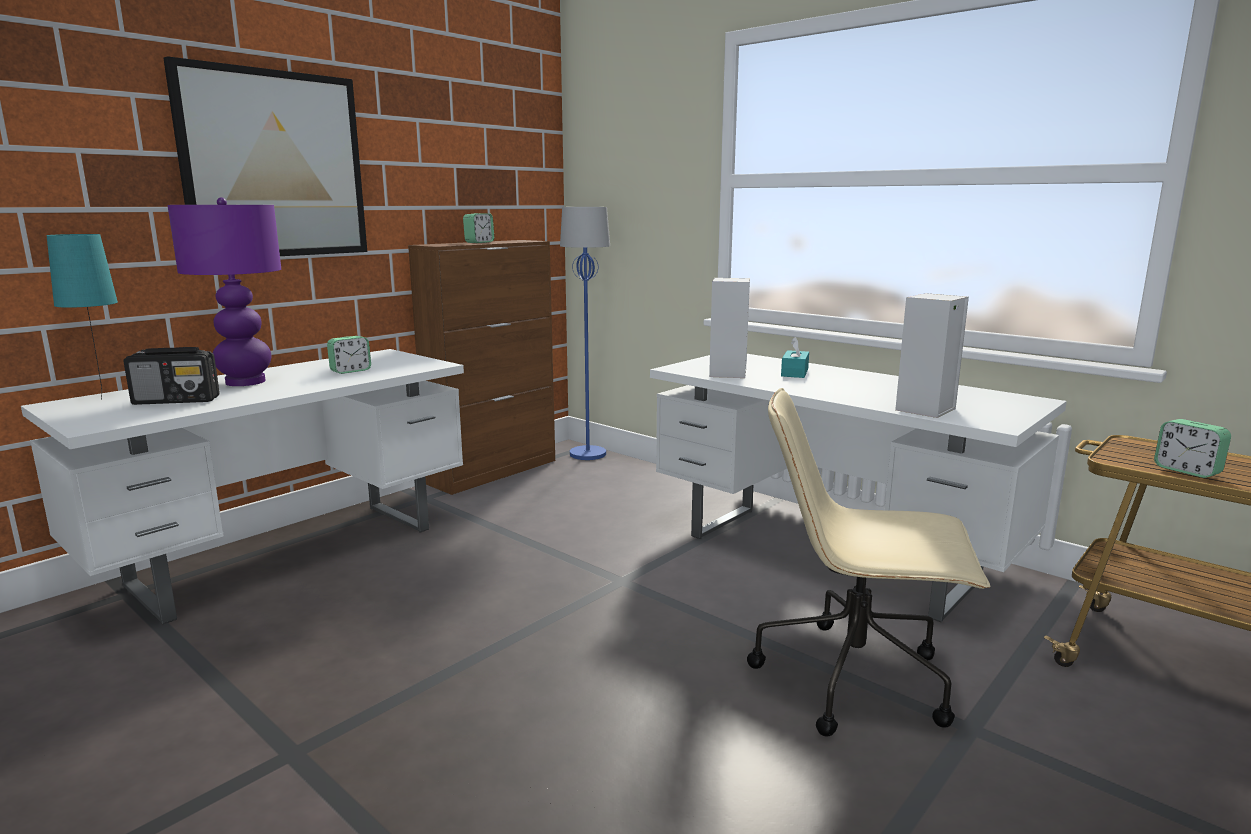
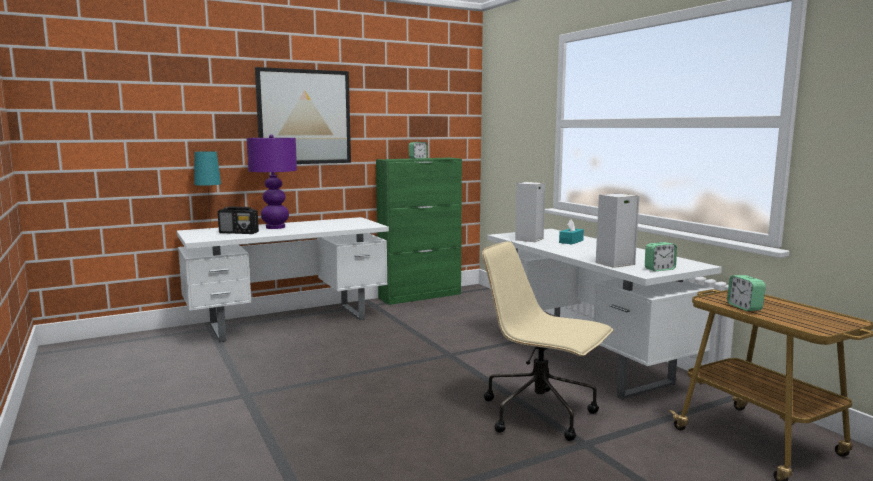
camera: 20 degrees right, 5 degrees down
alarm clock [327,336,371,374] -> alarm clock moved to [645,242,677,271]
brown cabinet [408,240,555,495] -> green cabinet [376,158,462,305]
blue floor lamp [560,207,610,460] -> none

